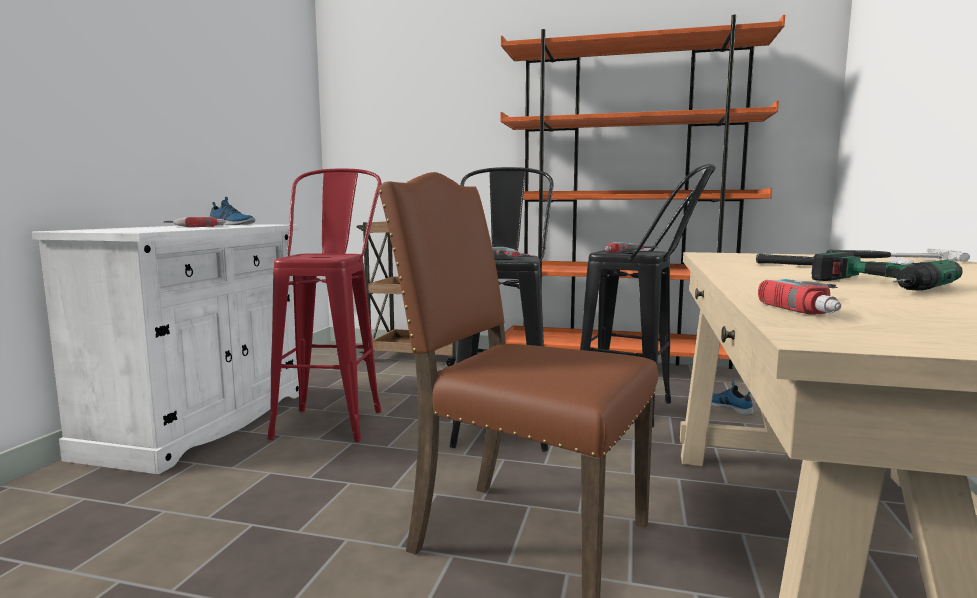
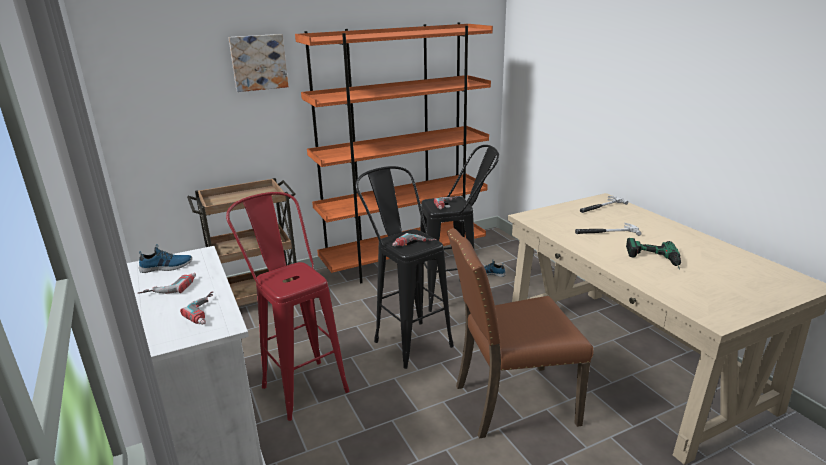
camera: 40 degrees left, 15 degrees up
power drill [758,279,841,314] -> power drill moved to [180,292,213,325]
none -> picture [228,34,289,92]

